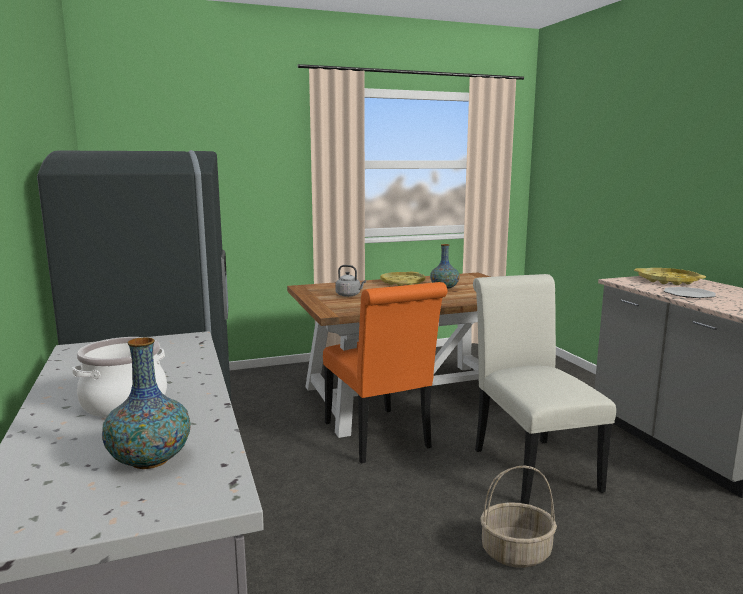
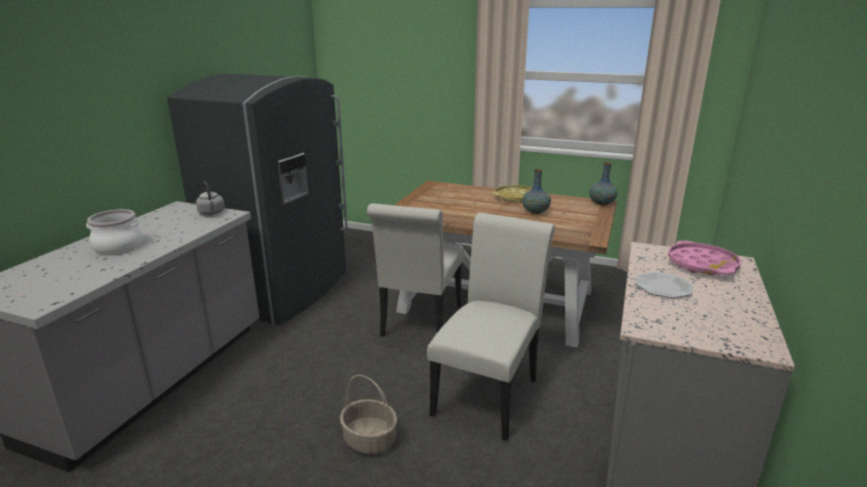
camera: 40 degrees right, 10 degrees up
vase [102,337,191,469] -> vase moved to [589,162,618,205]
orange chair [323,282,447,464] -> white chair [367,203,464,337]
grey kettle [335,265,366,297] -> grey kettle moved to [196,181,225,215]
yellow tray [634,268,706,285] -> pink tray [668,241,741,276]

